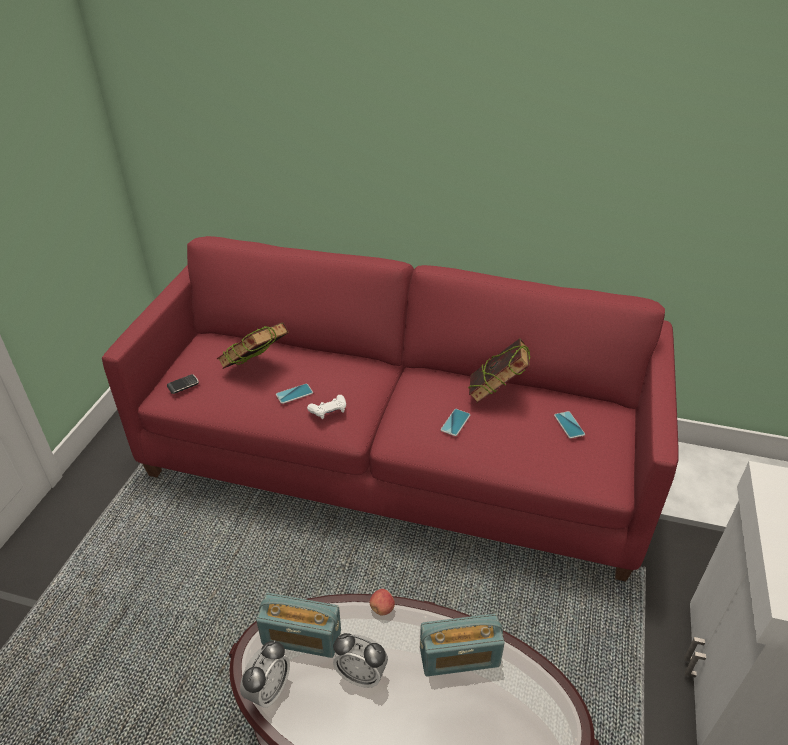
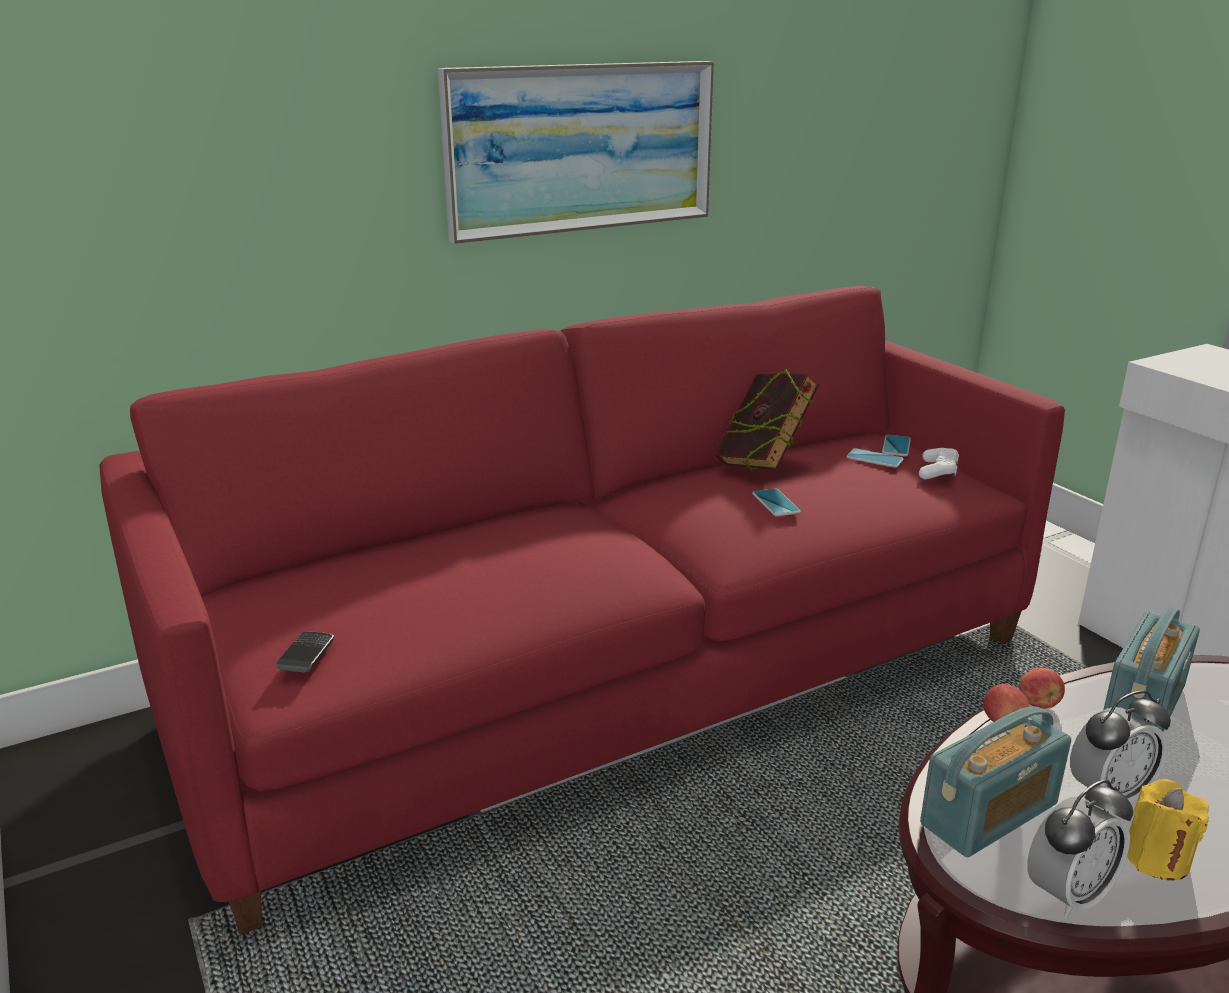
camera: 45 degrees left, 15 degrees down
book [217,322,289,369] -> none
alarm clock [240,640,290,708] -> alarm clock turned 75 degrees clockwise [1027,780,1133,919]
phone [276,384,313,404] -> phone moved to [882,435,911,456]
white game controller [307,395,346,419] -> white game controller moved to [919,448,959,479]
none -> picture [438,61,714,244]
none -> apple [1019,668,1065,709]
none -> yellow candle [1127,779,1209,880]

